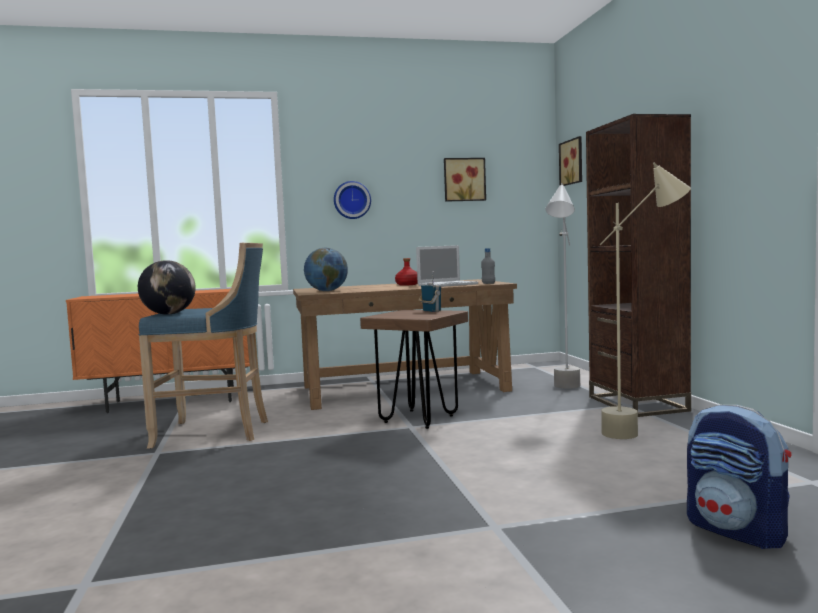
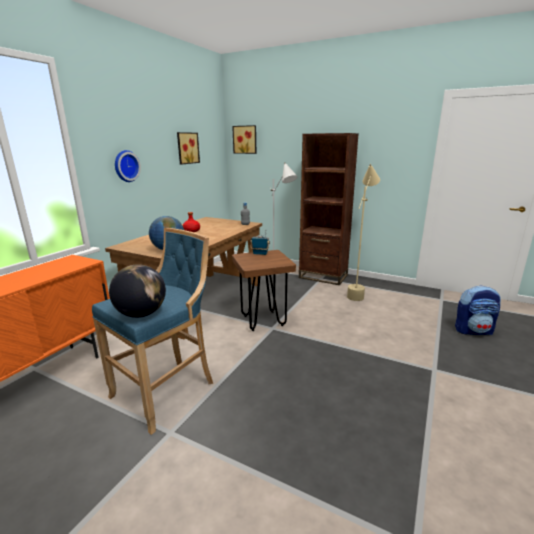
camera: 50 degrees left, 15 degrees up
laptop [416,245,478,287] -> none

